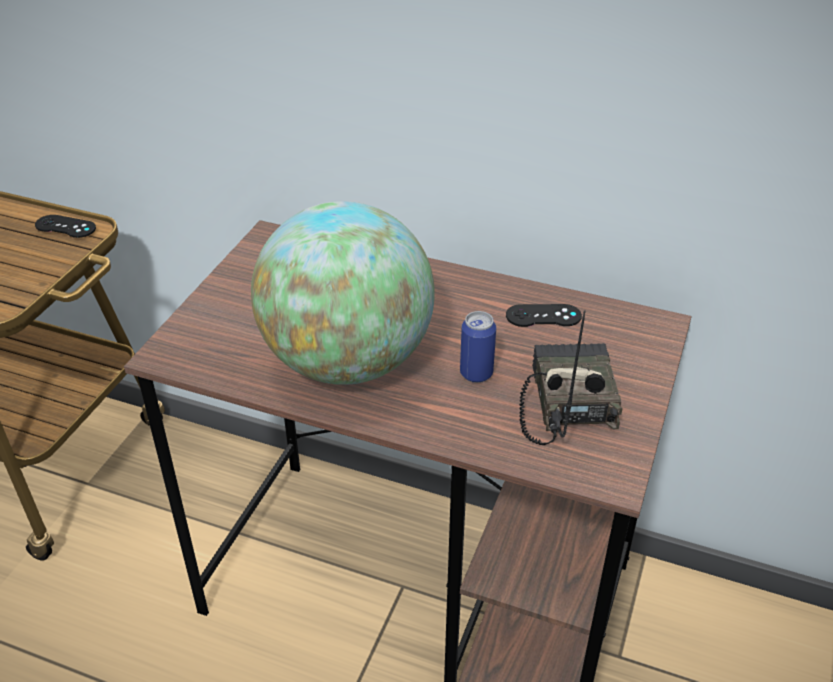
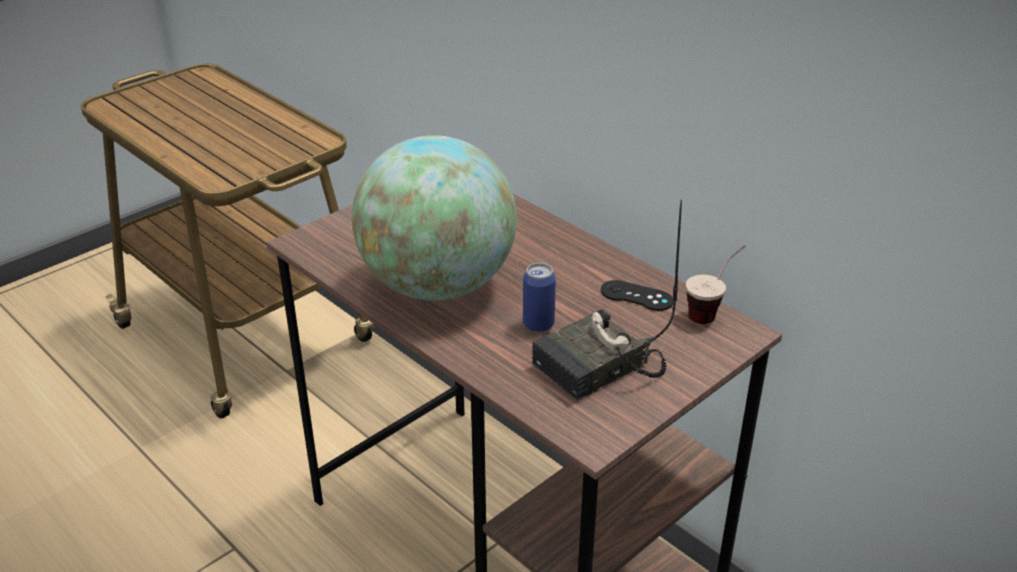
camera: 25 degrees right, 5 degrees down
black game controller [35,215,96,238] -> none
radio [519,310,623,445] -> radio turned 150 degrees counterclockwise [532,200,682,400]
none -> cup [686,245,745,324]

